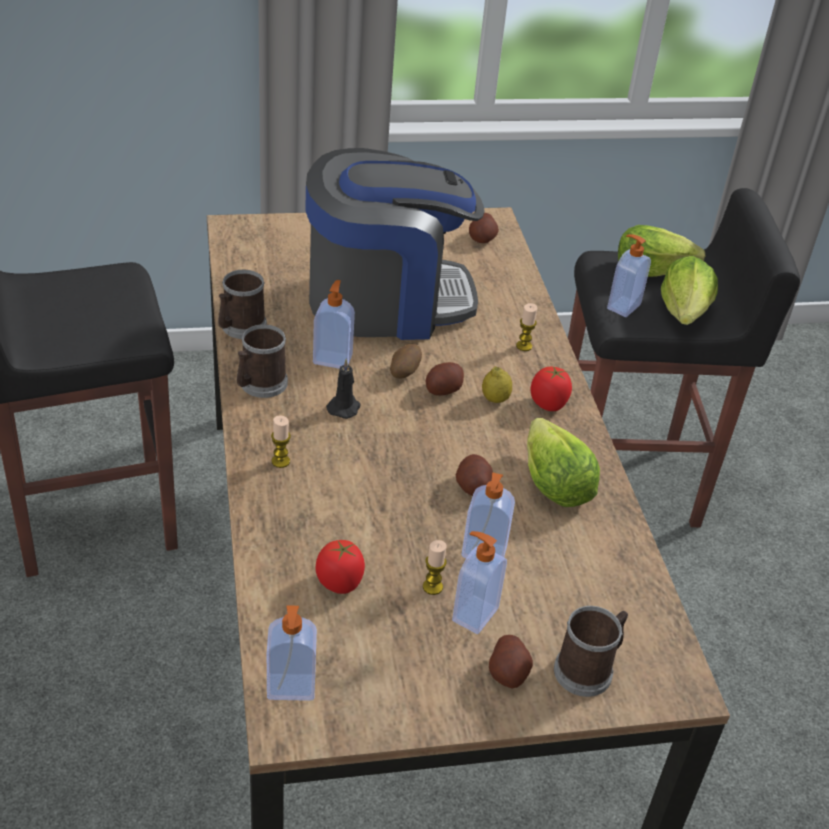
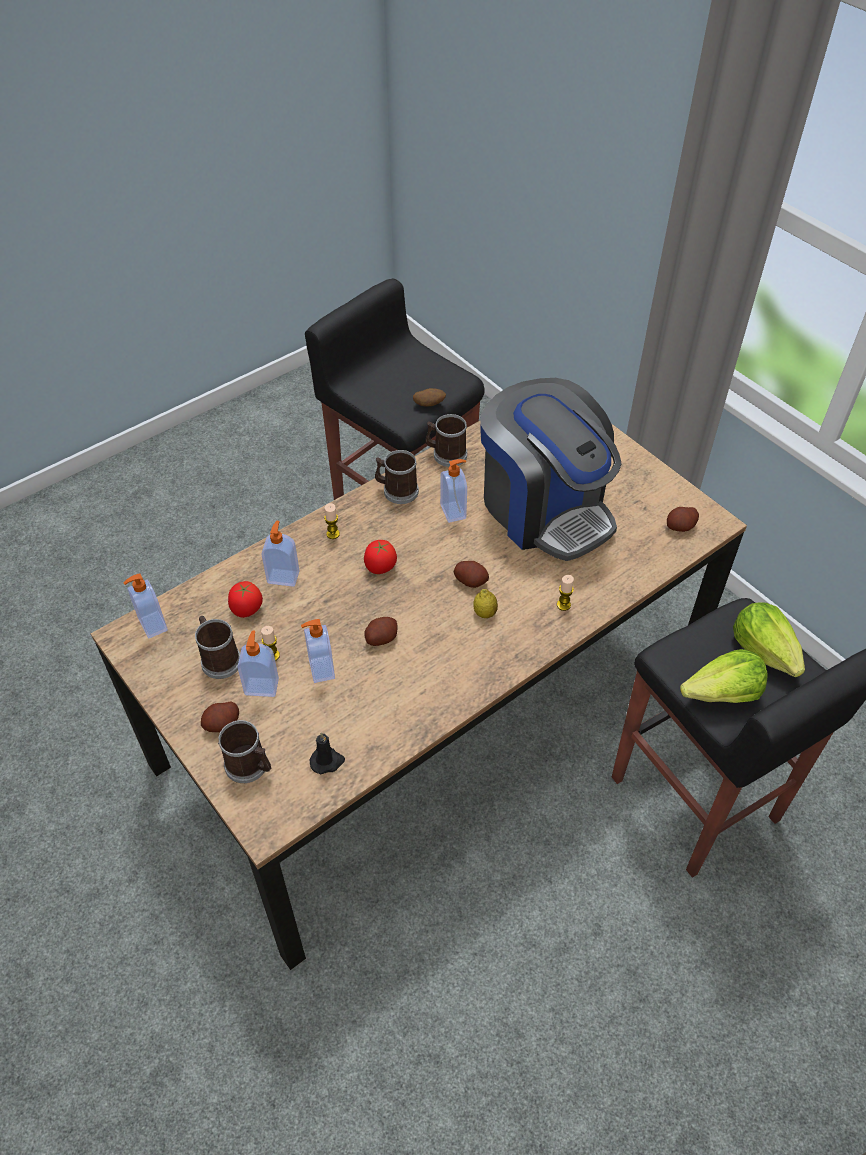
camera: 65 degrees right, 10 degrees up
black candle [326,358,361,419] -> black candle moved to [310,732,345,774]
potato [390,344,422,379] -> potato moved to [413,388,446,407]
lettuce [527,418,600,507] -> none
tomato [530,366,572,411] -> tomato moved to [364,540,397,574]
soap dispenser [607,234,651,317] -> soap dispenser moved to [261,521,299,587]
none -> mug [195,616,240,679]

